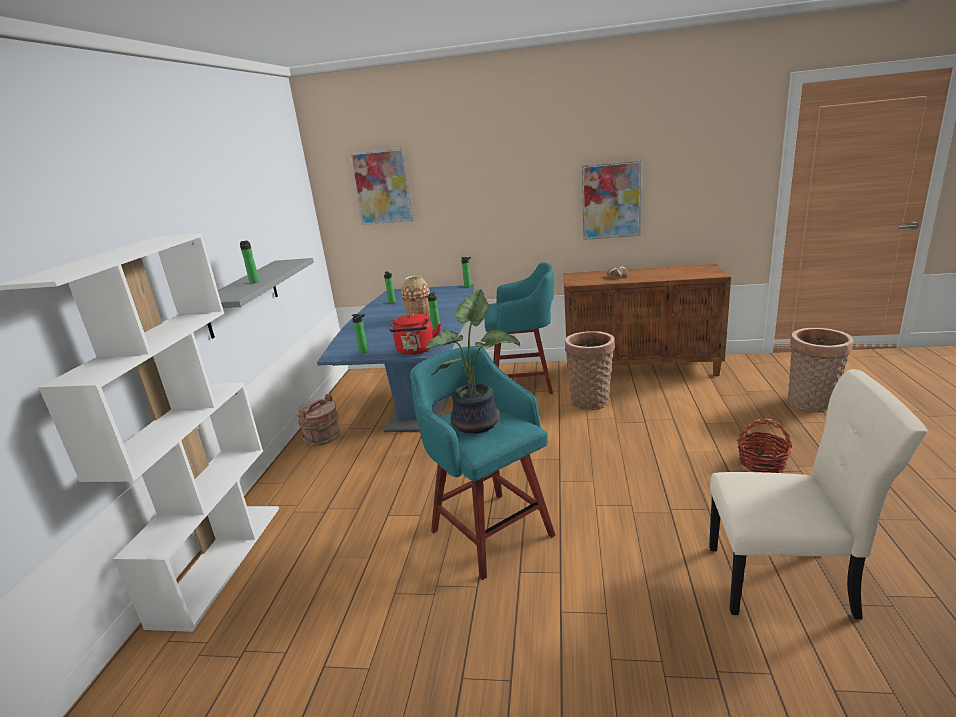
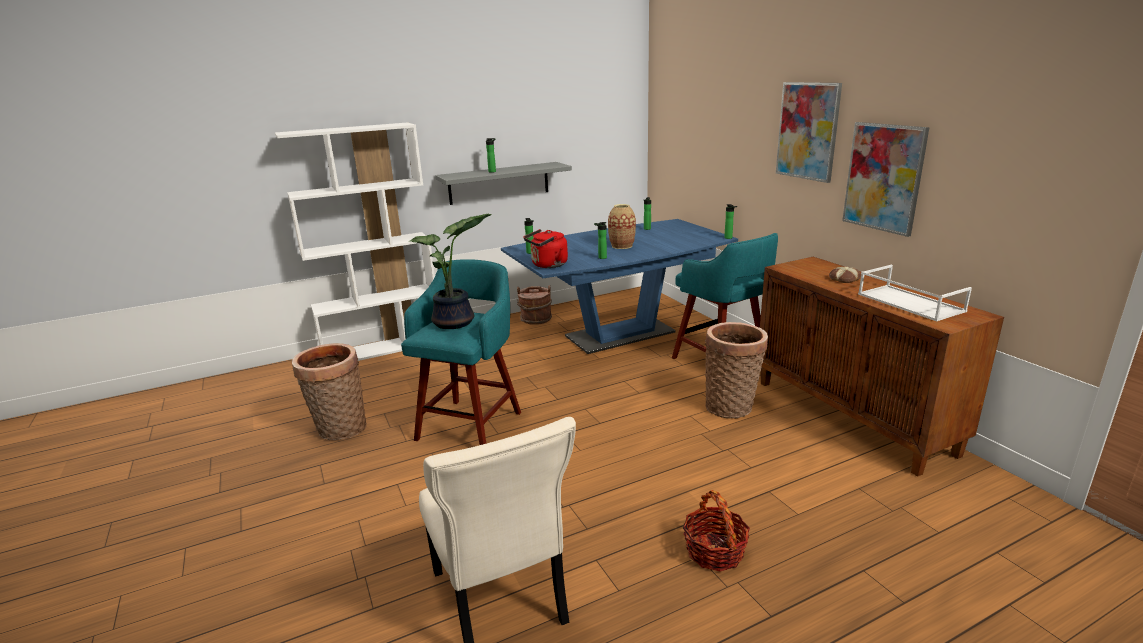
camera: 55 degrees right, 0 degrees up
picture [349,148,414,225] -> picture moved to [776,82,842,183]
basket [787,328,854,411] -> basket moved to [292,343,367,440]
none -> white tray [858,265,972,322]

